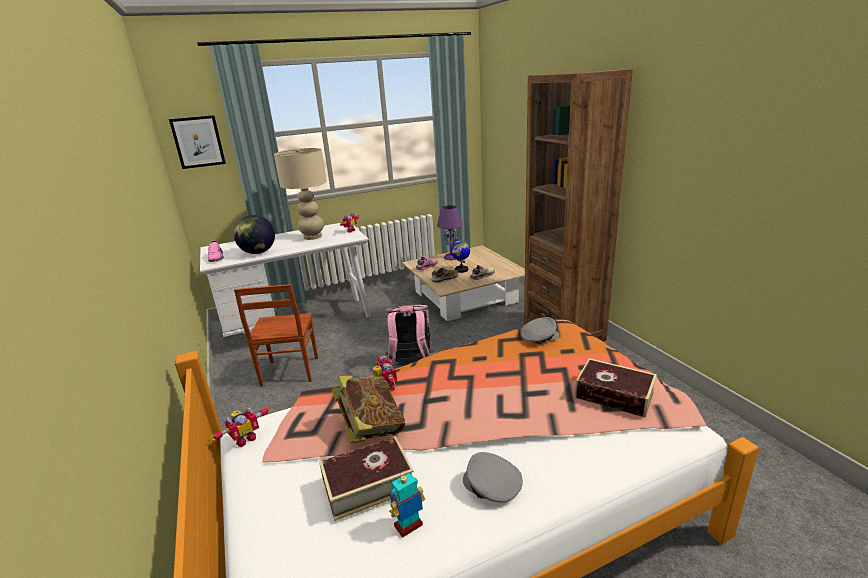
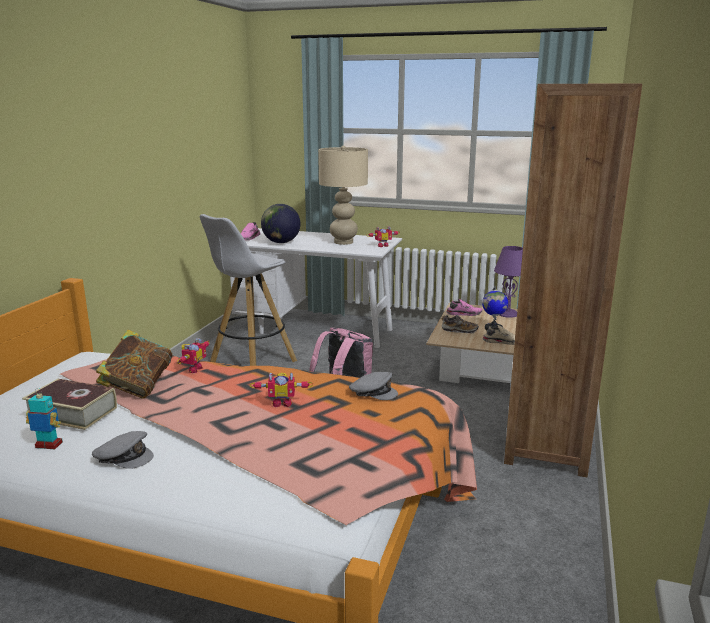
camera: 40 degrees right, 5 degrees down
picture [169,115,226,169] -> none
toy robot [209,407,272,447] -> toy robot moved to [250,372,313,407]
brown chair [234,284,318,387] -> white stool [200,214,297,366]
grey cap [463,452,523,502] -> grey cap turned 120 degrees clockwise [92,431,154,469]
book [575,358,657,418] -> none

